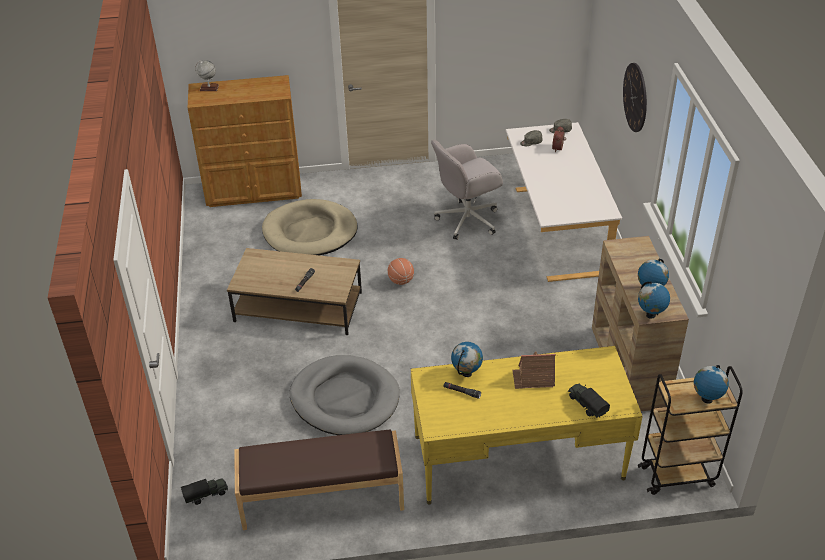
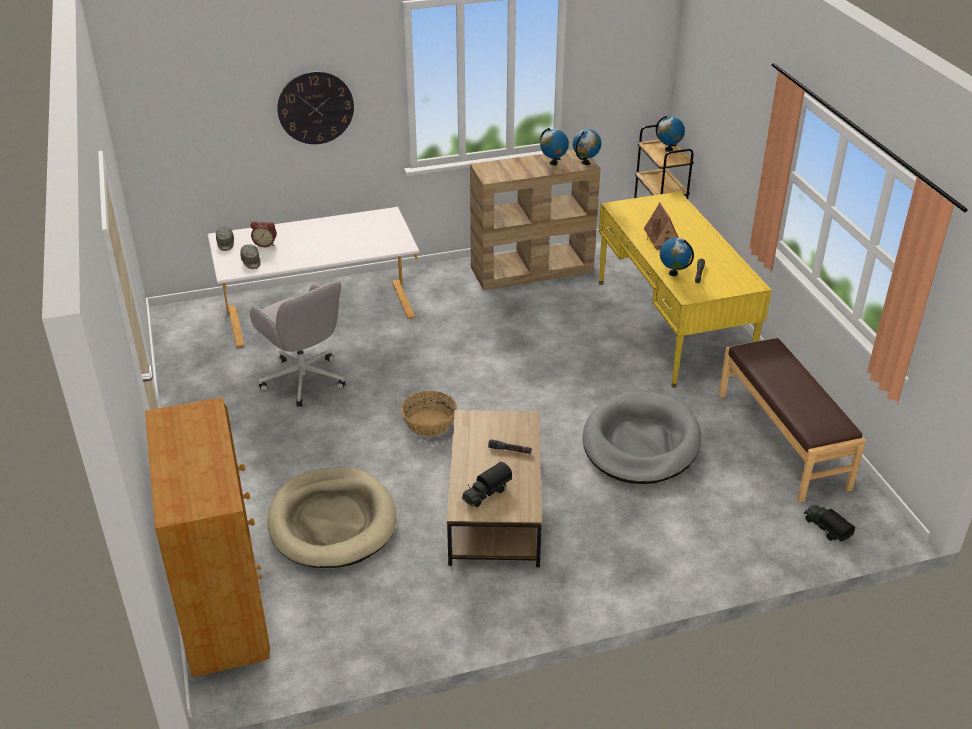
camera: 100 degrees left, 5 degrees down
globe [195,60,219,91] -> none
basketball [388,258,414,285] -> basket [401,391,457,437]
toy truck [568,384,610,418] -> toy truck moved to [462,462,512,507]

